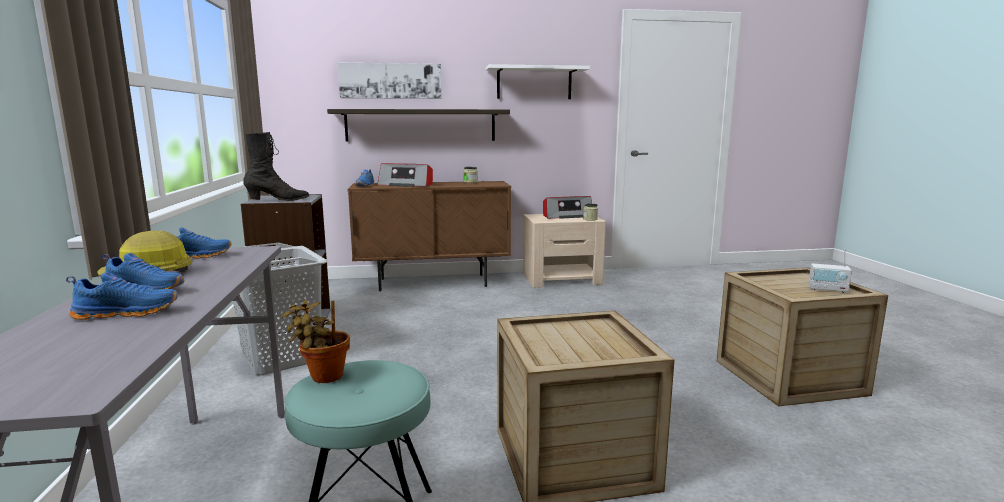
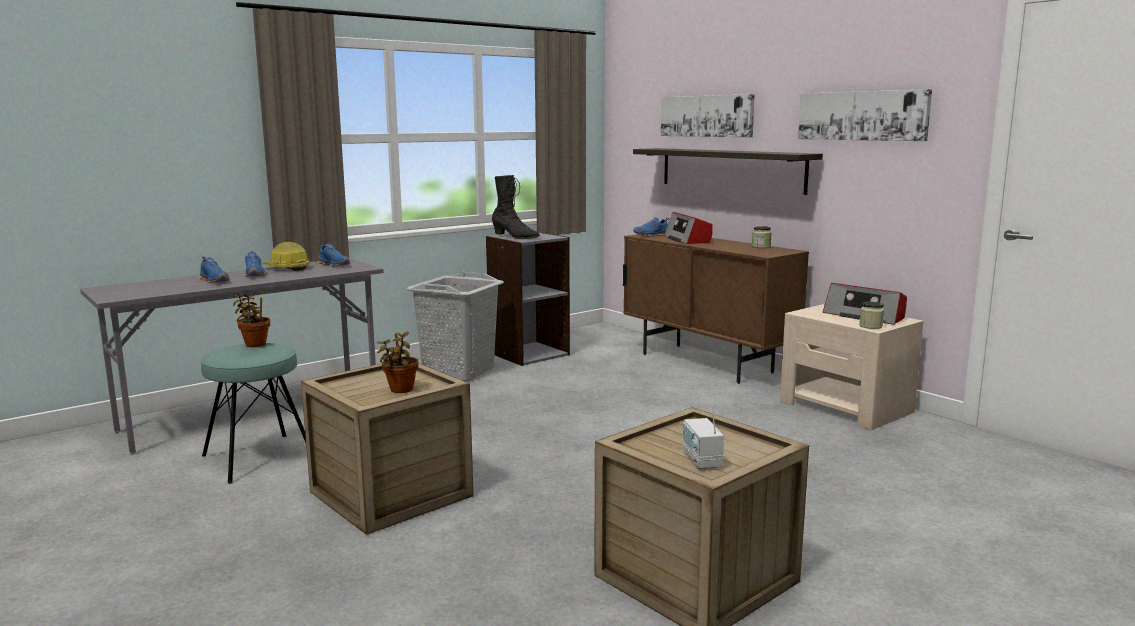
camera: 60 degrees right, 0 degrees up
white shelf [486,64,590,99] -> picture [798,89,932,141]
none -> potted plant [377,332,418,393]

